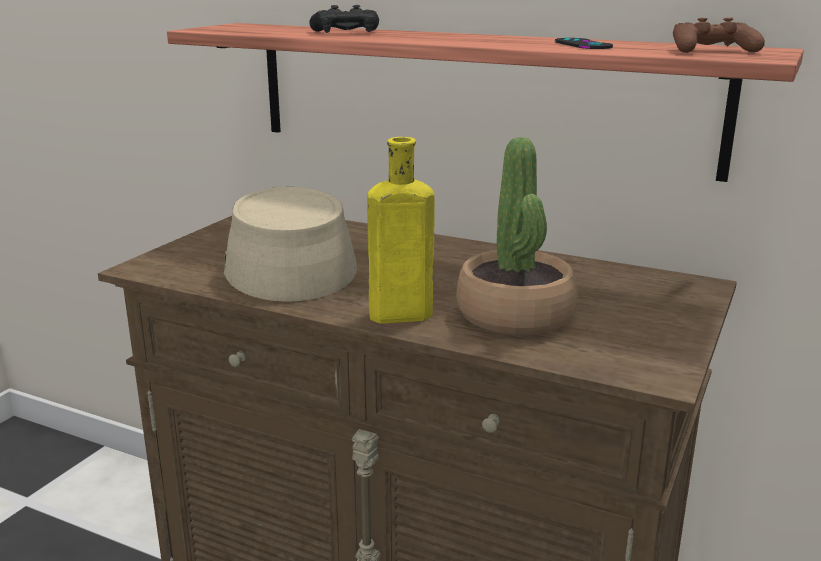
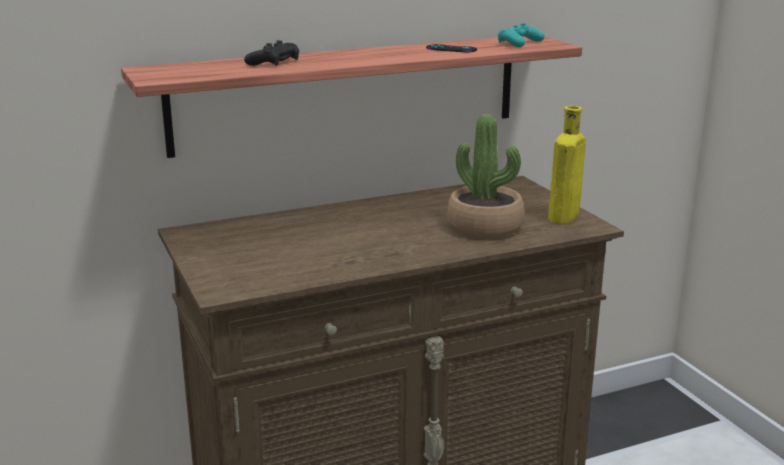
camera: 50 degrees left, 0 degrees up
beige hat [224,187,357,302] -> none
yellow bottle [367,137,435,324] -> yellow bottle moved to [548,106,586,224]
brown game controller [673,18,765,53] -> turquoise game controller [498,23,545,47]

